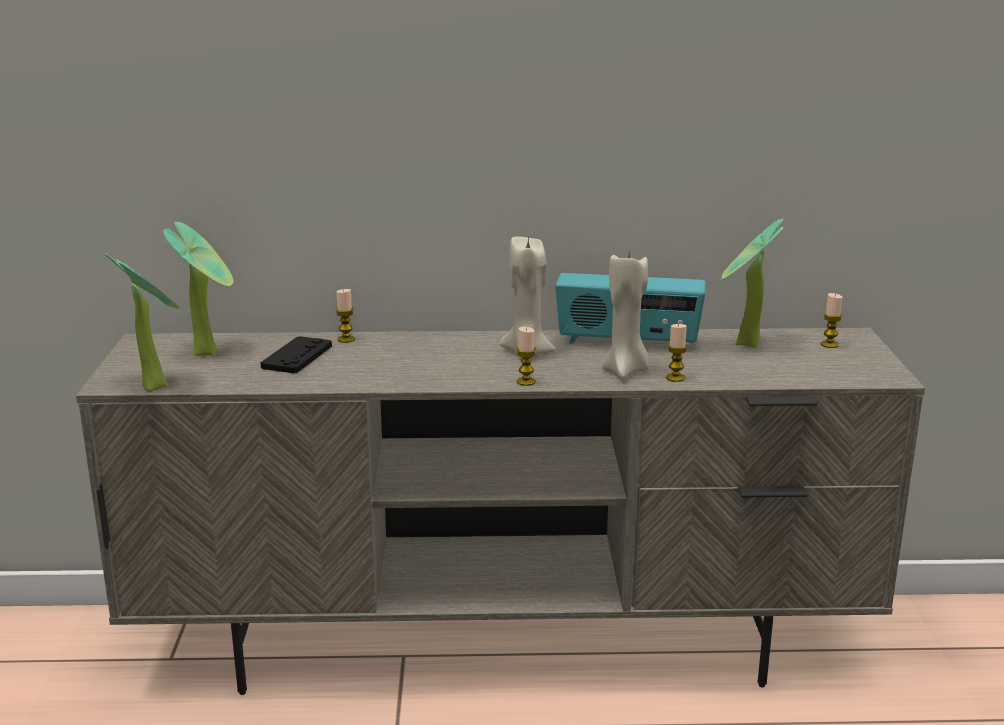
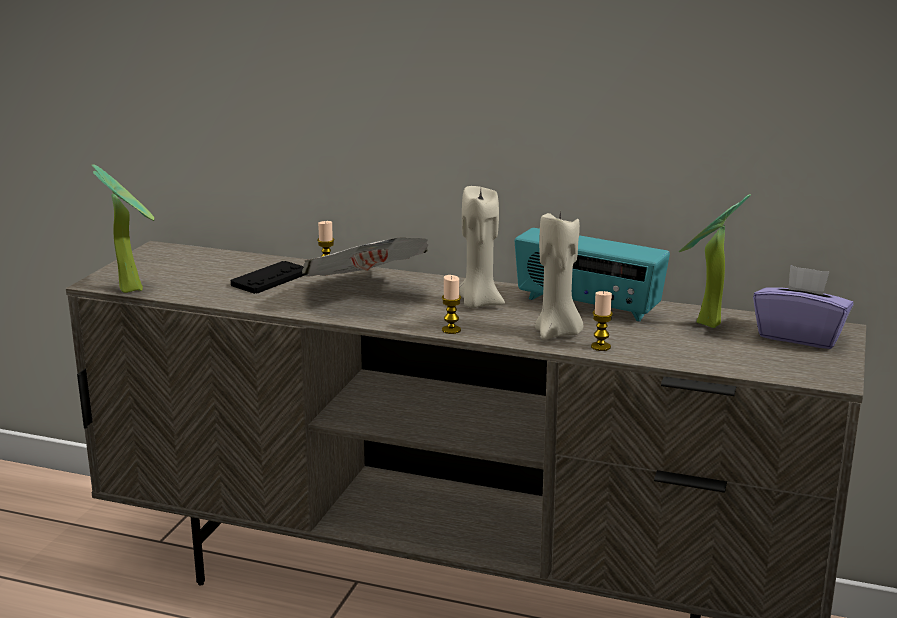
camera: 20 degrees right, 0 degrees up
potted plant [163,222,234,356] -> none
candle [821,293,842,348] -> purple tissue box [753,265,854,349]
none -> newspaper [302,237,429,277]

